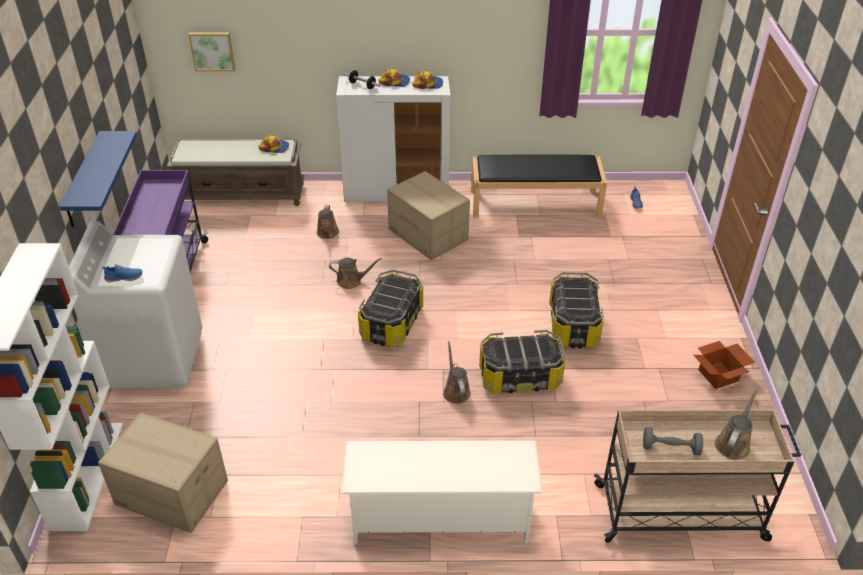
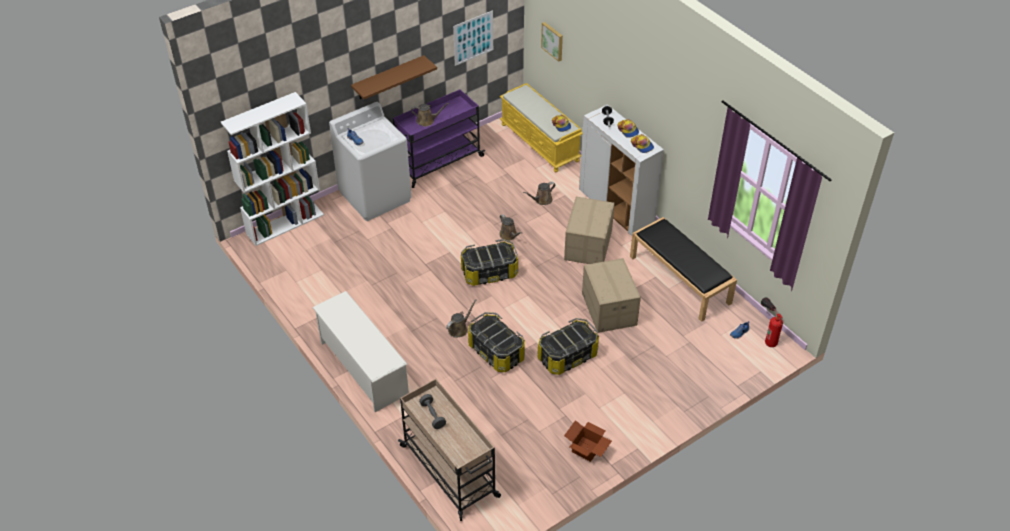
camera: 55 degrees right, 5 degrees up
blue shelf [59,131,137,227] -> brown shelf [351,55,437,99]
cardboard box [98,413,228,533] -> cardboard box moved to [582,258,641,333]
brown bench [166,139,304,206] -> yellow bench [500,83,583,172]
brown watering can [715,386,759,460] -> brown watering can moved to [411,103,449,127]
none -> picture [453,10,493,66]
none -> fire extinguisher [761,298,783,347]

